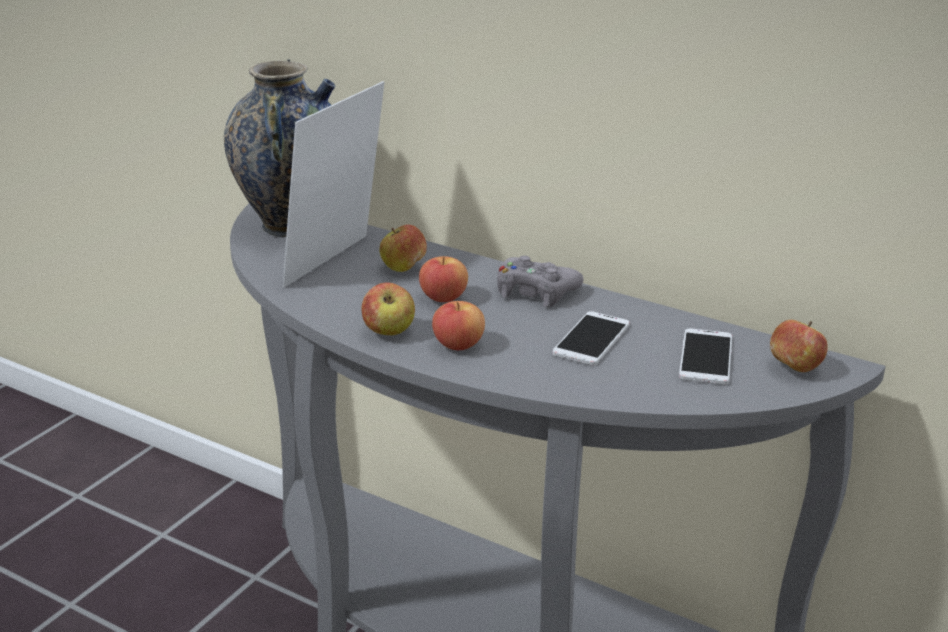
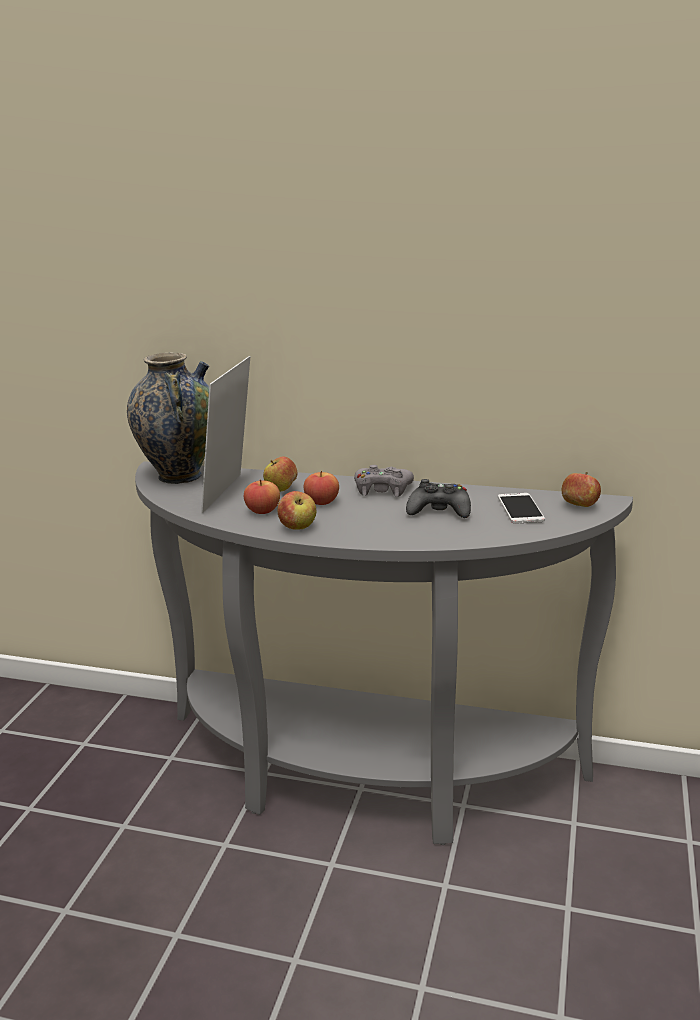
camera: 15 degrees left, 5 degrees down
apple [432,301,485,350] -> apple moved to [244,479,280,514]
phone [552,311,630,365] -> black game controller [406,479,471,518]

